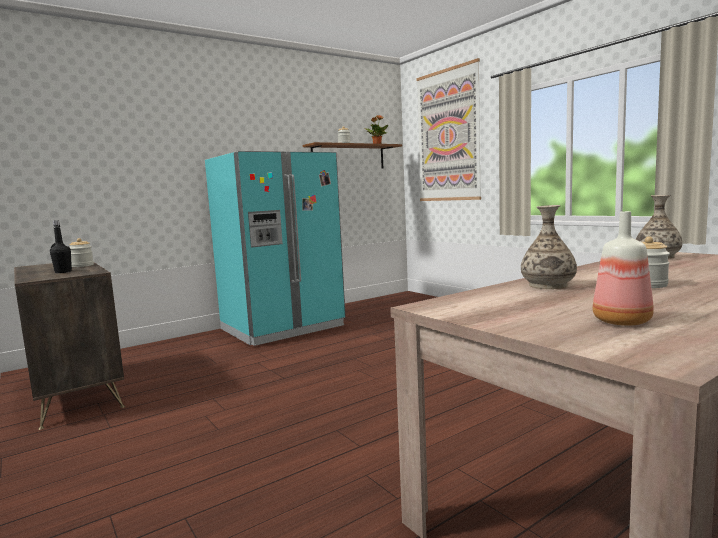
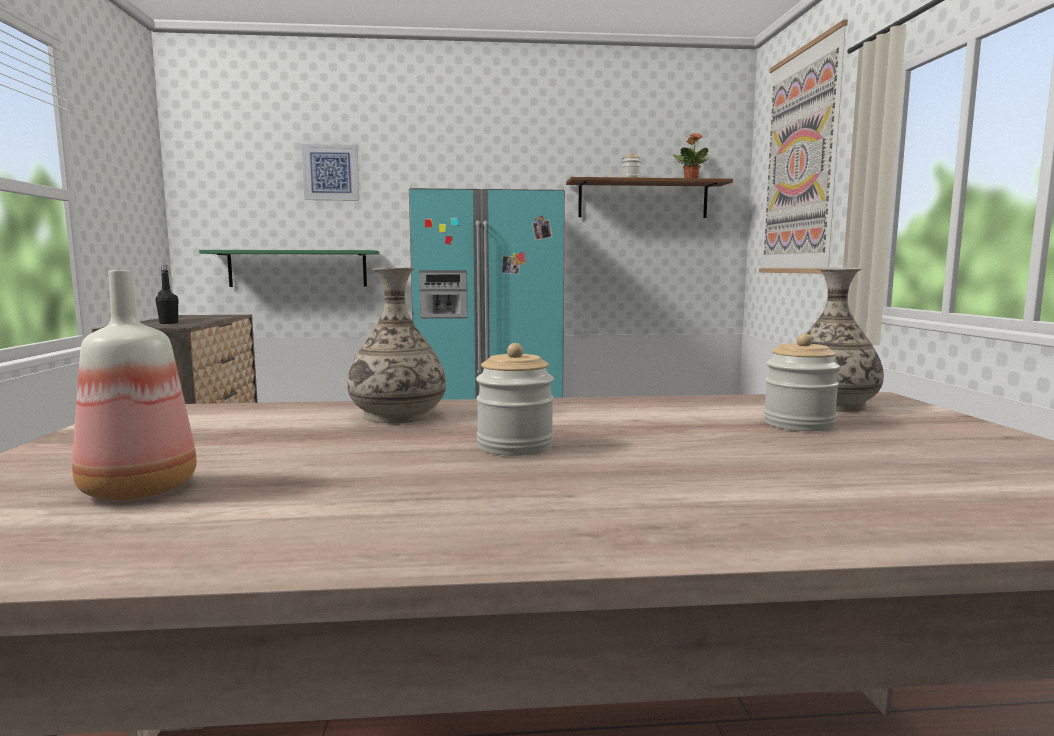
camera: 30 degrees right, 0 degrees up
jar [69,238,94,267] -> jar moved to [764,334,840,431]
none -> green shelf [199,250,379,287]
none -> picture [301,144,359,201]

